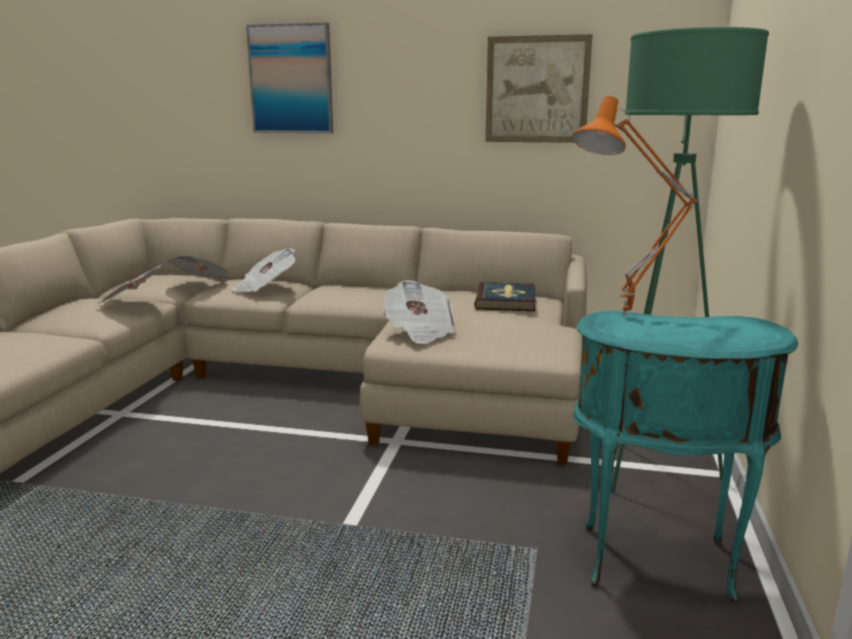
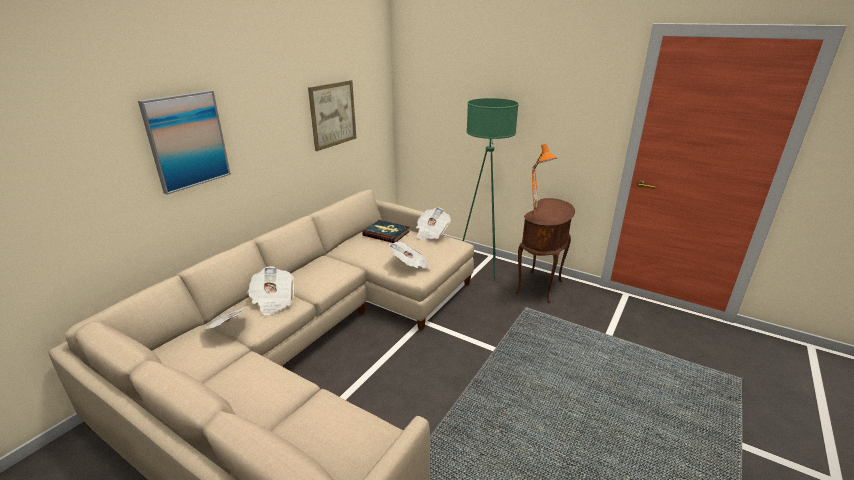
camera: 70 degrees left, 10 degrees up
newspaper [99,264,164,303] -> newspaper moved to [416,208,451,239]
turquoise side table [573,311,798,602] -> brown side table [515,198,575,303]

